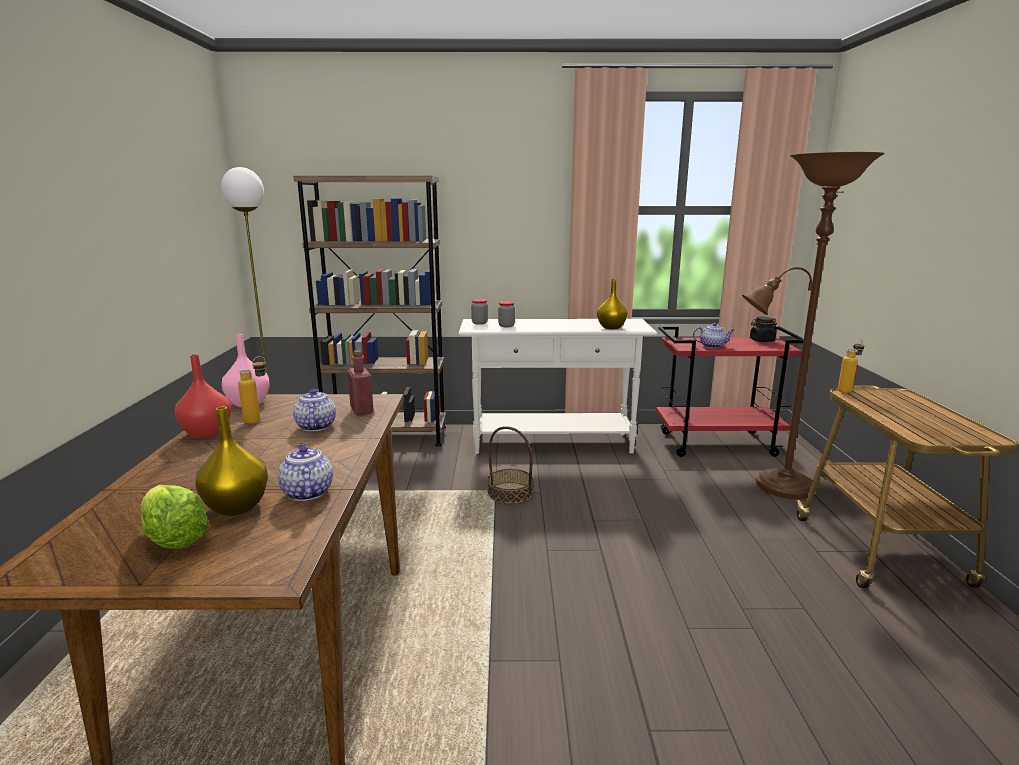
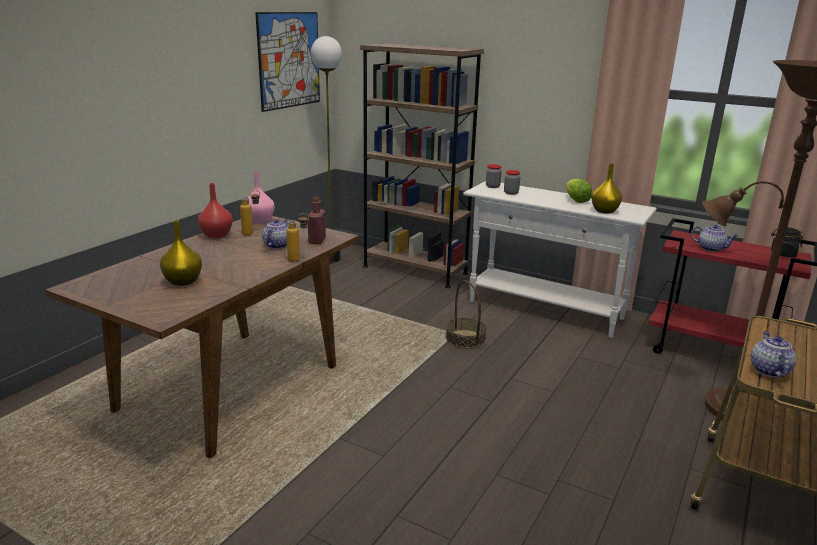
camera: 30 degrees right, 5 degrees up
lettuce [141,485,210,549] -> lettuce moved to [566,179,592,203]
teapot [278,443,333,501] -> teapot moved to [751,331,797,377]
bottle [838,339,864,393] -> bottle moved to [286,213,309,262]
none -> picture [255,12,320,112]

